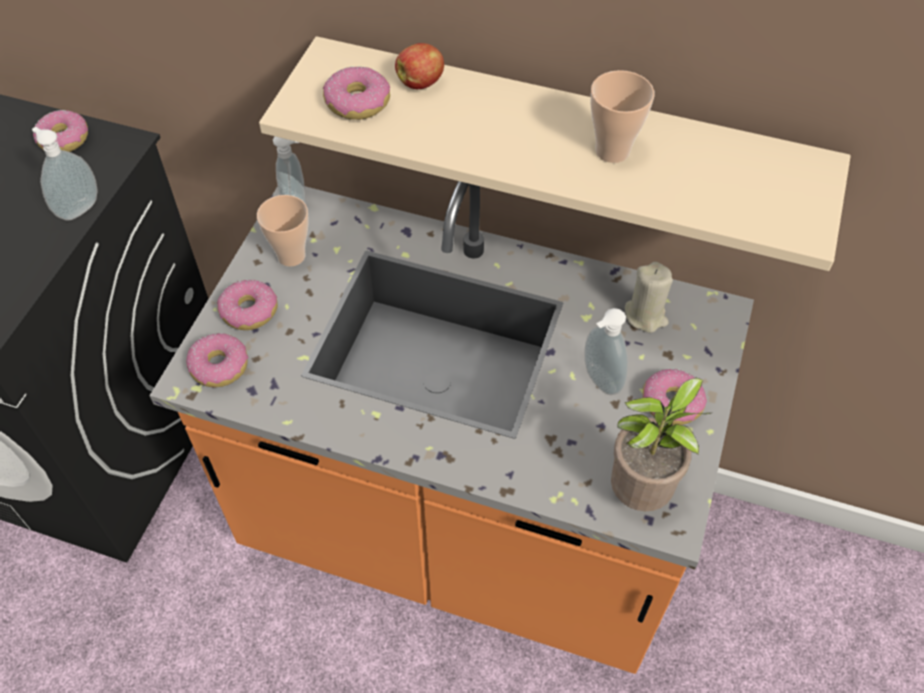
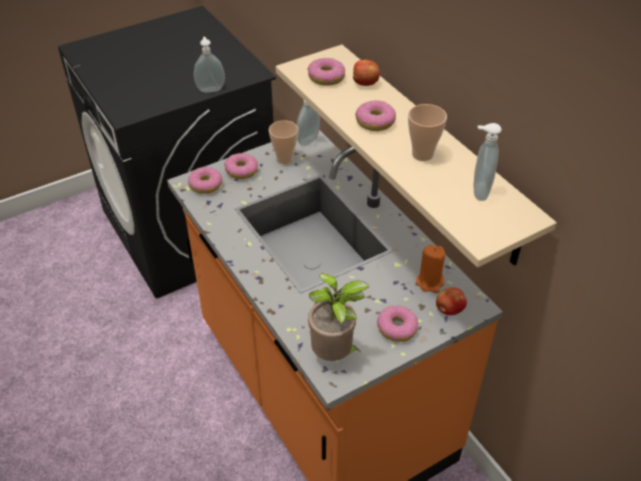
camera: 40 degrees right, 10 degrees down
donut [33,110,88,152] -> donut moved to [355,100,396,131]
soap dispenser [584,308,628,395] -> soap dispenser moved to [474,123,502,201]
beige candle [625,262,673,333] -> orange candle [416,244,445,293]
none -> apple [436,287,467,315]

